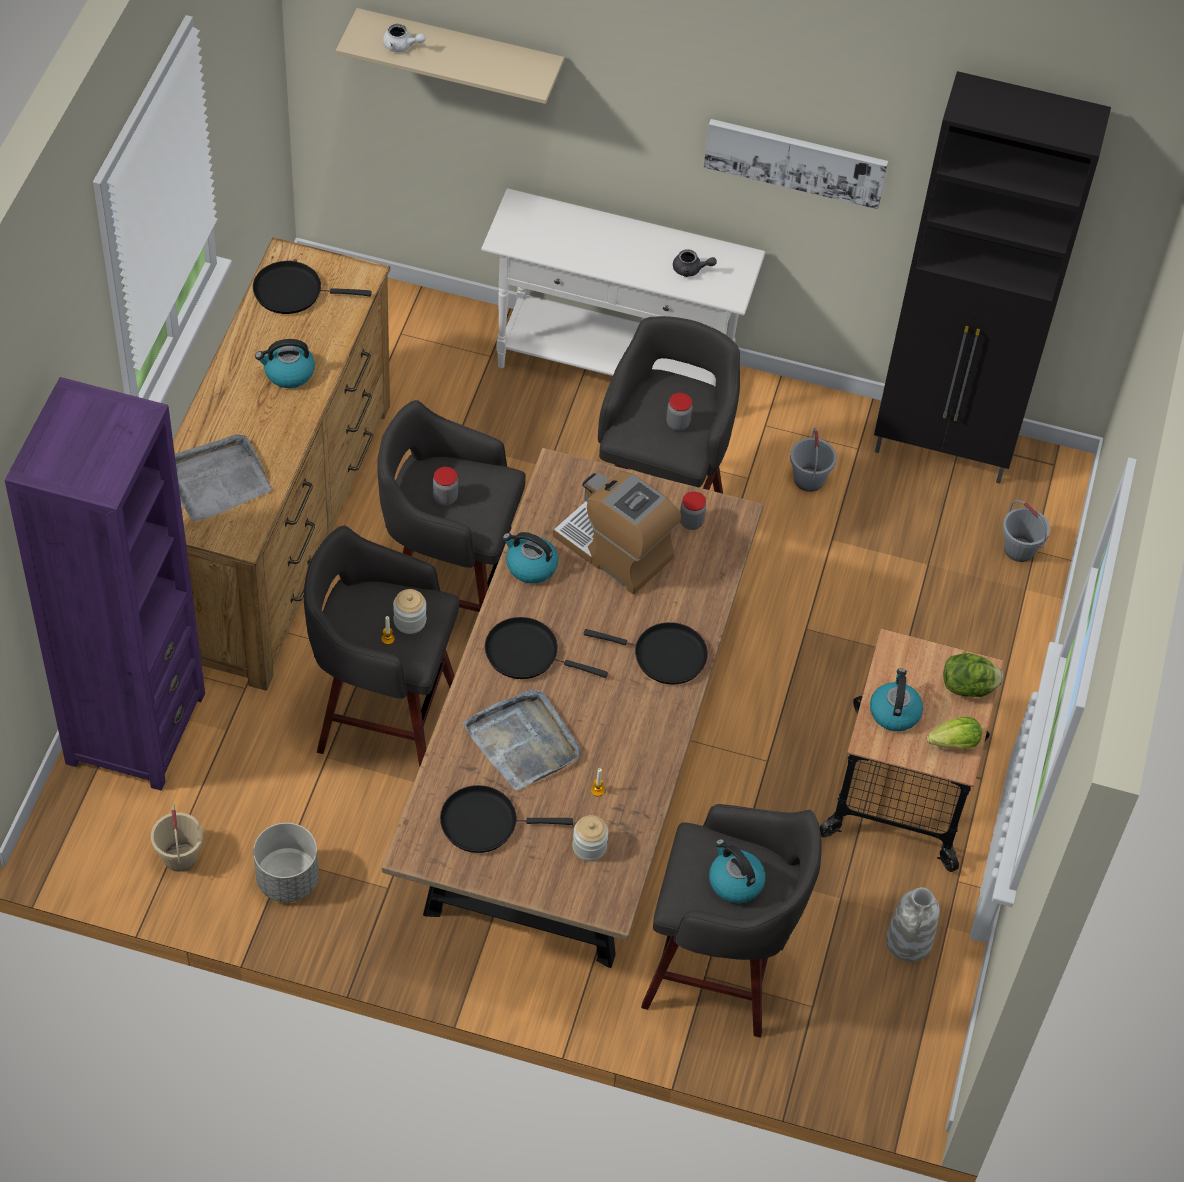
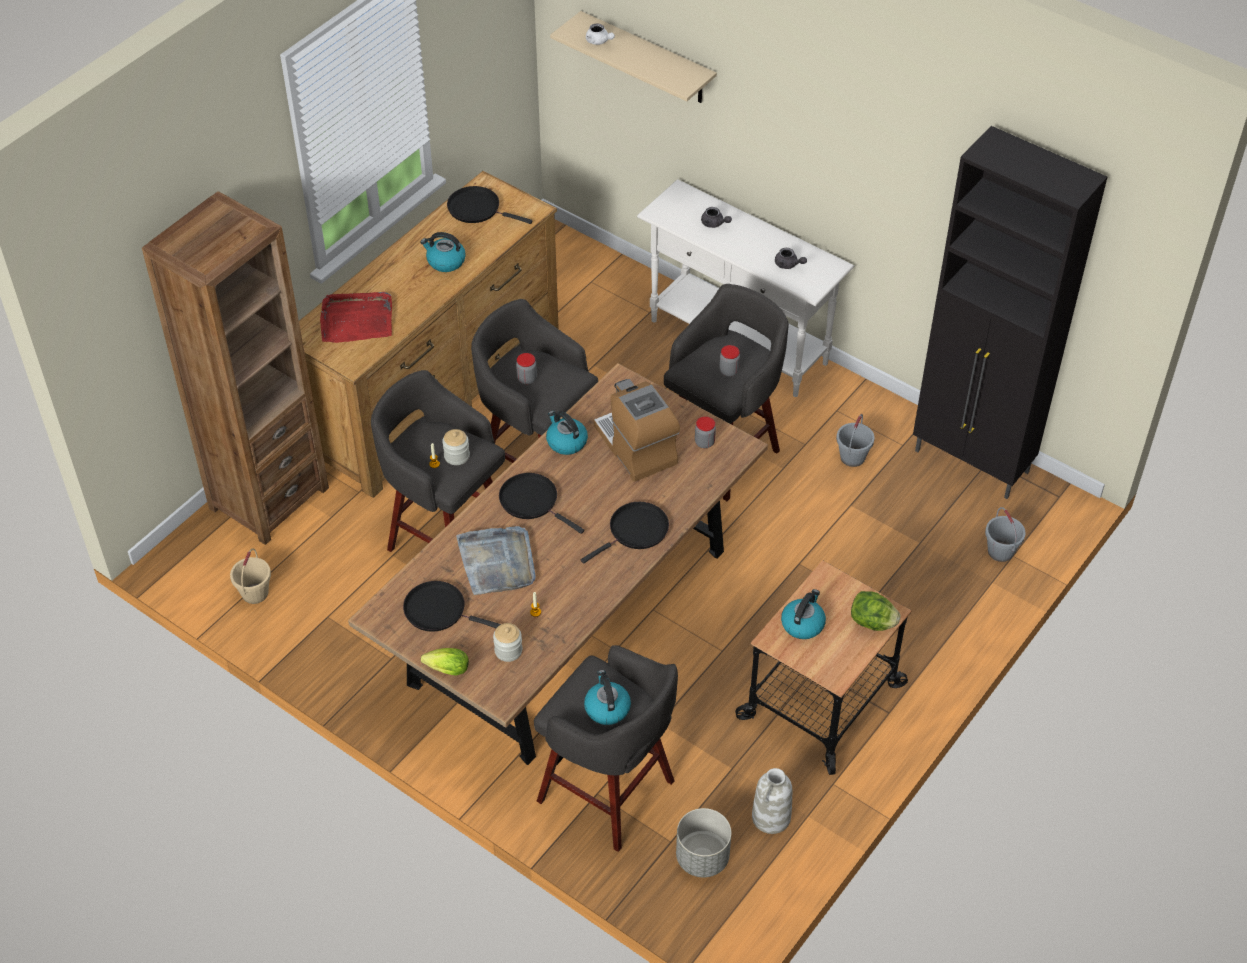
camera: 25 degrees right, 5 degrees down
purple bookcase [5,377,205,791] -> brown bookcase [142,191,329,545]
grey tray [175,434,272,522] -> red tray [320,292,392,343]
grey planter [253,823,319,902] -> grey planter moved to [676,808,731,877]
black frying pan [583,622,708,684] -> black frying pan turned 75 degrees counterclockwise [581,502,669,564]
picture [704,119,888,209] -> none
lettuce [927,717,982,748] -> lettuce moved to [421,648,469,676]
none -> grey teapot [701,207,732,228]

